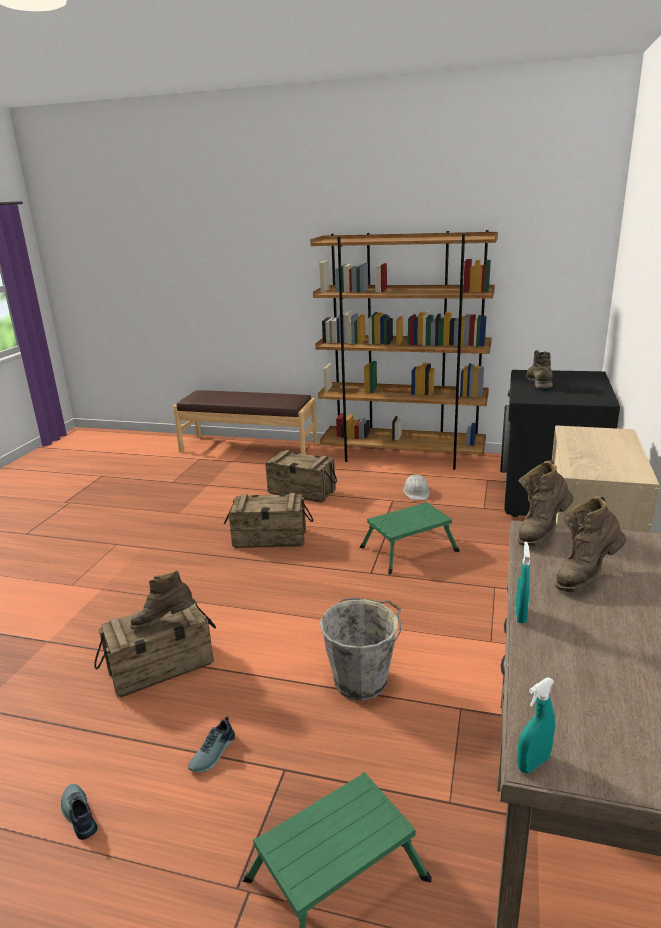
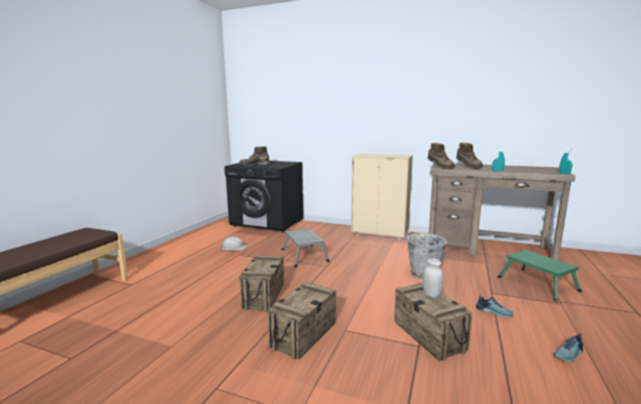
camera: 85 degrees left, 10 degrees down
brown boot [130,570,195,629] -> white jar [423,258,443,298]
crate [265,450,337,503] -> crate moved to [267,282,336,359]
brown bookcase [310,230,498,470] -> none
green step ladder [359,502,460,574] -> grey step ladder [281,228,330,267]

